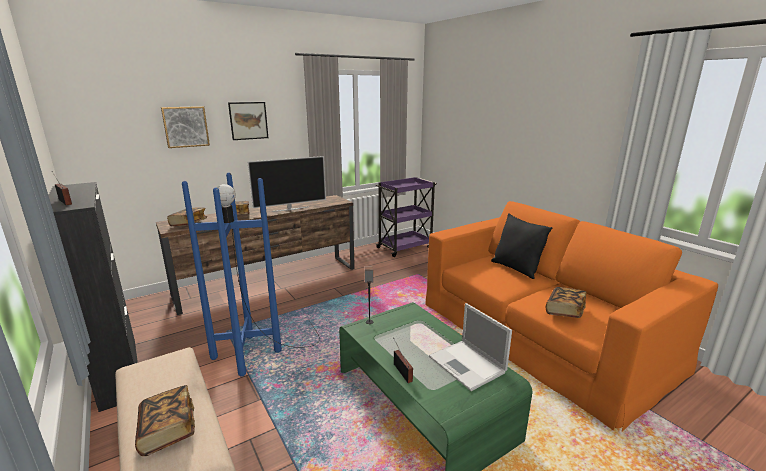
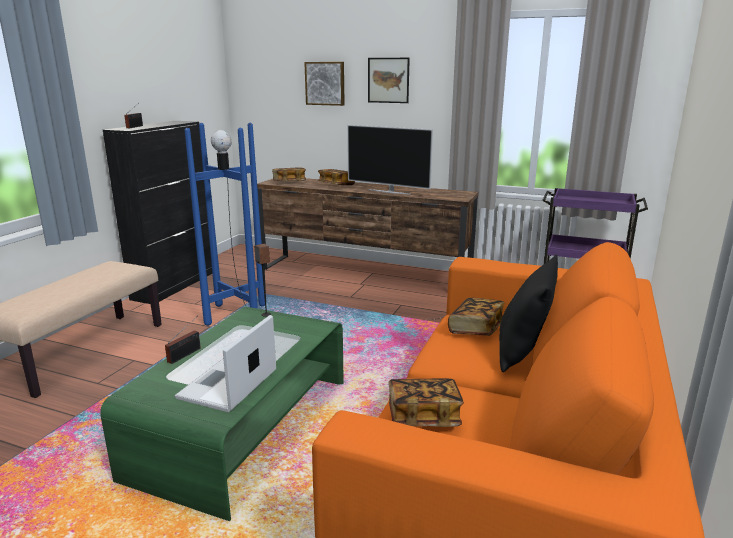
camera: 55 degrees right, 0 degrees up
book [135,385,195,456] -> book moved to [448,298,505,336]

